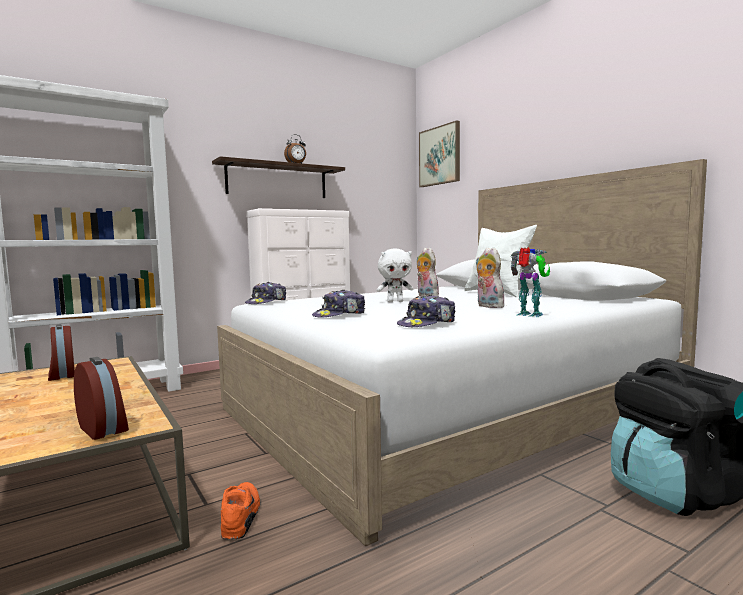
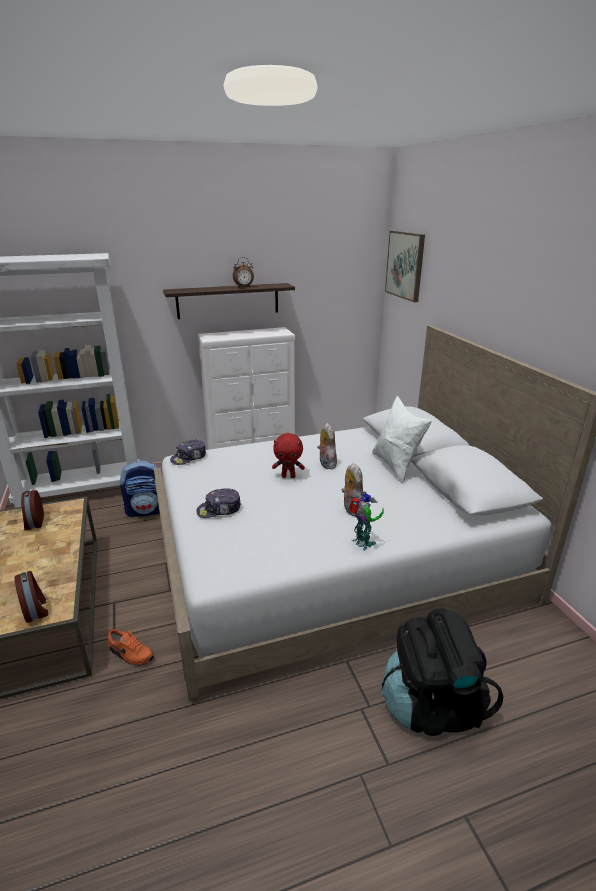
camera: 15 degrees right, 20 degrees up
orange shoe [221,482,260,539] -> orange shoe turned 105 degrees clockwise [108,629,154,666]
white plush toy [377,249,413,302] -> red plush toy [272,433,305,478]
cap [397,295,455,327] -> none
none -> backpack [120,460,163,517]

